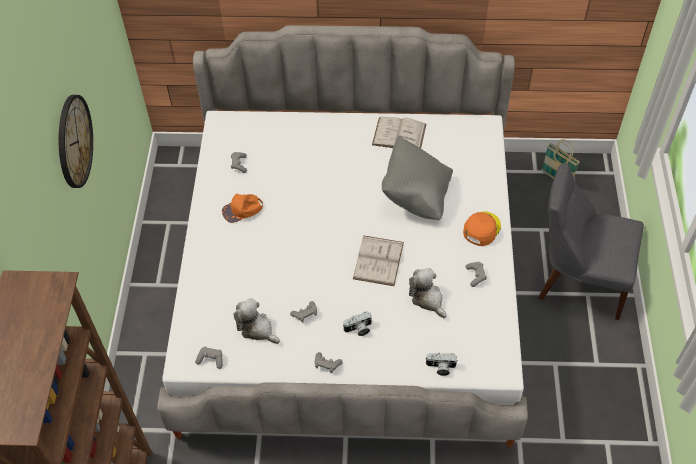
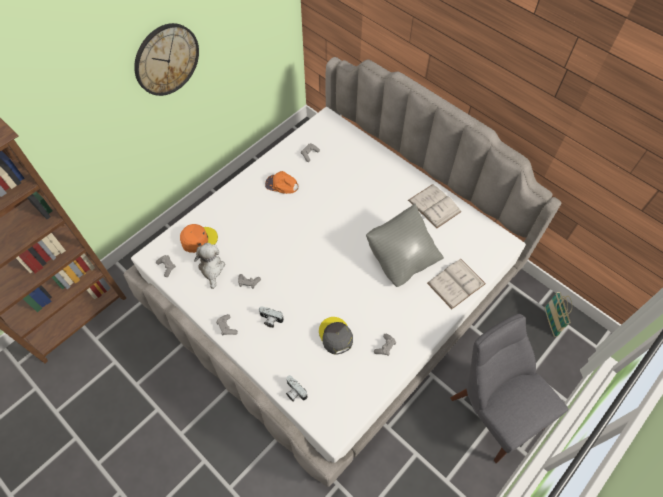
camera: 40 degrees right, 5 degrees up
white book [353,235,404,286] -> white book moved to [427,259,486,309]
plush toy [409,268,447,318] -> grey cap [319,317,353,355]
orange cap [463,212,501,246] -> orange cap moved to [180,224,218,253]

